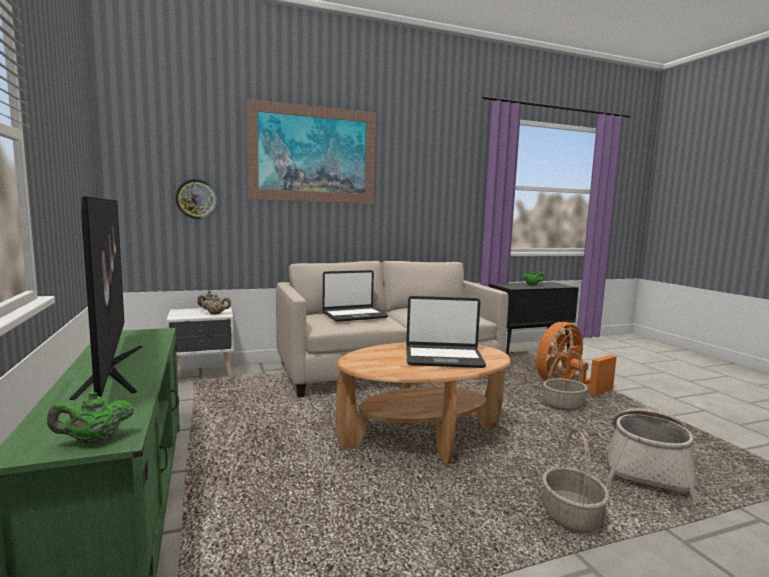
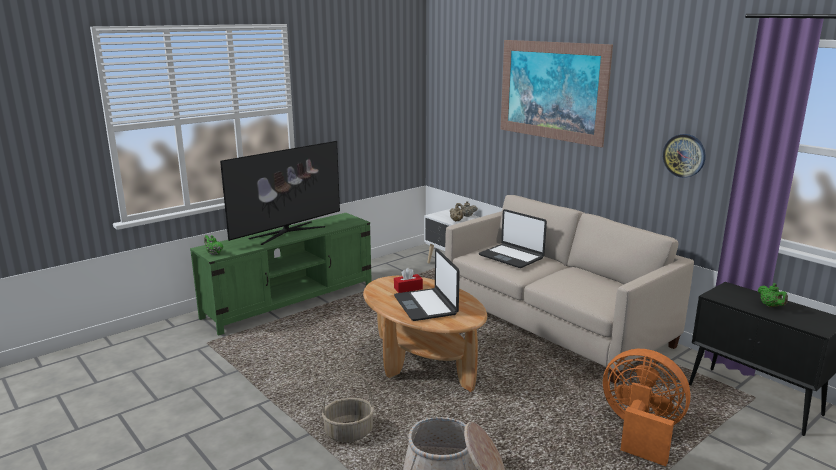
camera: 70 degrees right, 10 degrees up
wall clock [175,179,218,219] -> wall clock moved to [663,134,706,178]
basket [543,350,588,411] -> none
none -> red tissue box [394,268,423,293]

